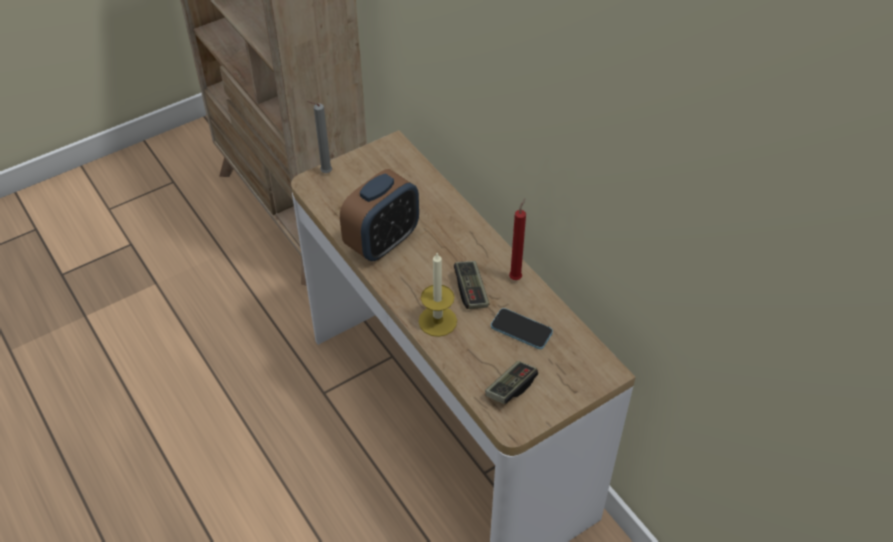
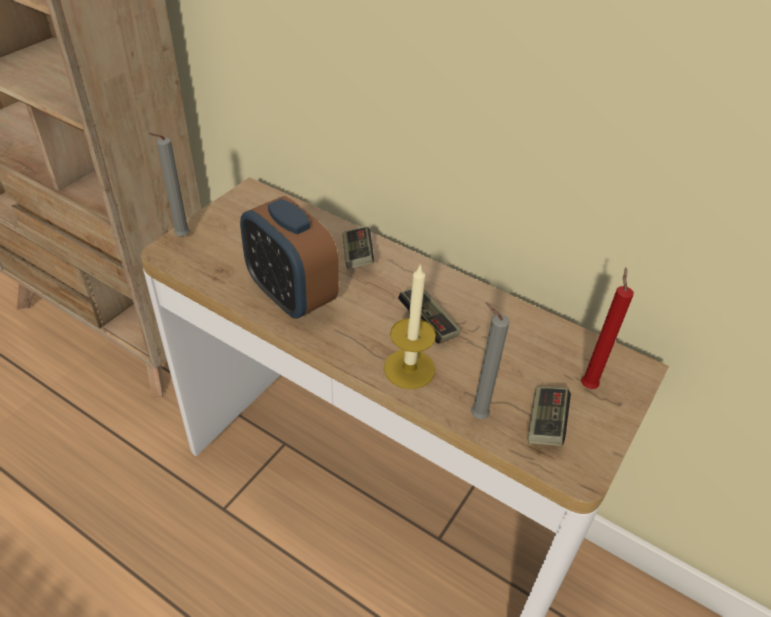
camera: 25 degrees left, 5 degrees down
alarm clock [340,169,419,261] -> alarm clock turned 120 degrees clockwise [240,196,339,319]
phone [491,308,553,349] -> none
red candle [509,198,526,280] -> red candle moved to [581,267,634,389]
none -> game controller [343,226,374,269]
none -> grey candle [471,302,510,419]

